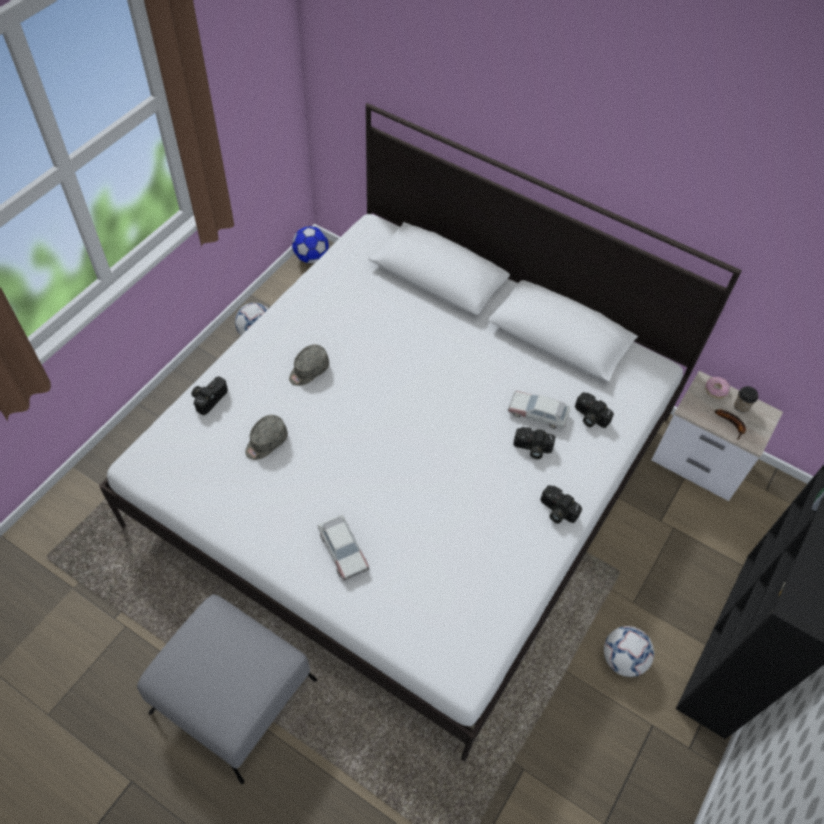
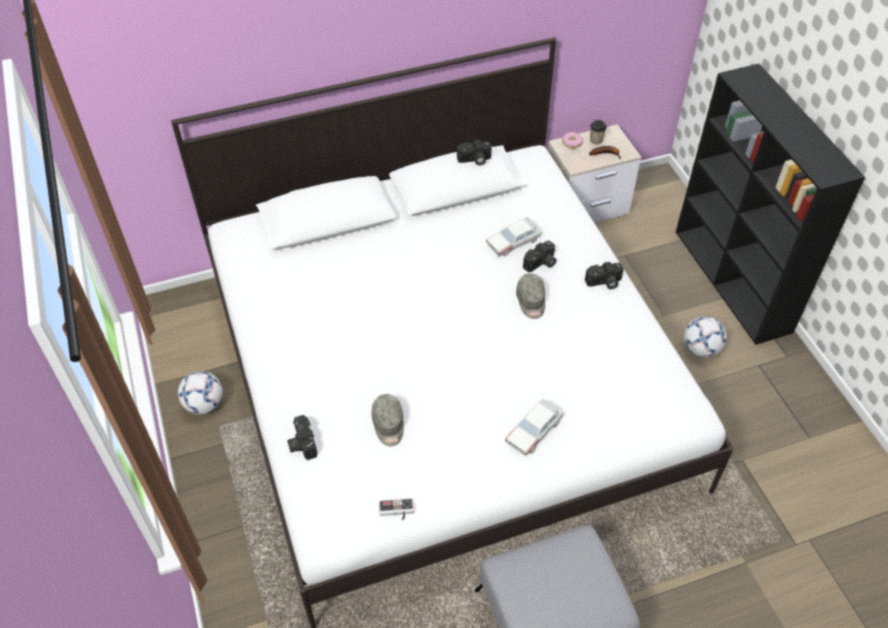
camera: 50 degrees left, 5 degrees down
grey cap [289,344,329,386] -> grey cap moved to [516,273,545,319]
football [292,226,329,263] -> none
toy car [318,515,369,581] -> toy car turned 120 degrees clockwise [505,399,563,456]
camera [575,392,614,428] -> camera moved to [457,140,492,165]
none -> game controller [379,498,414,520]

